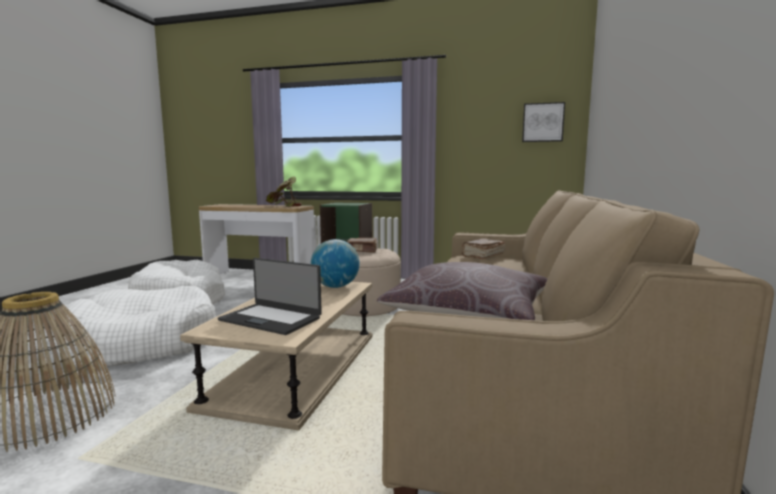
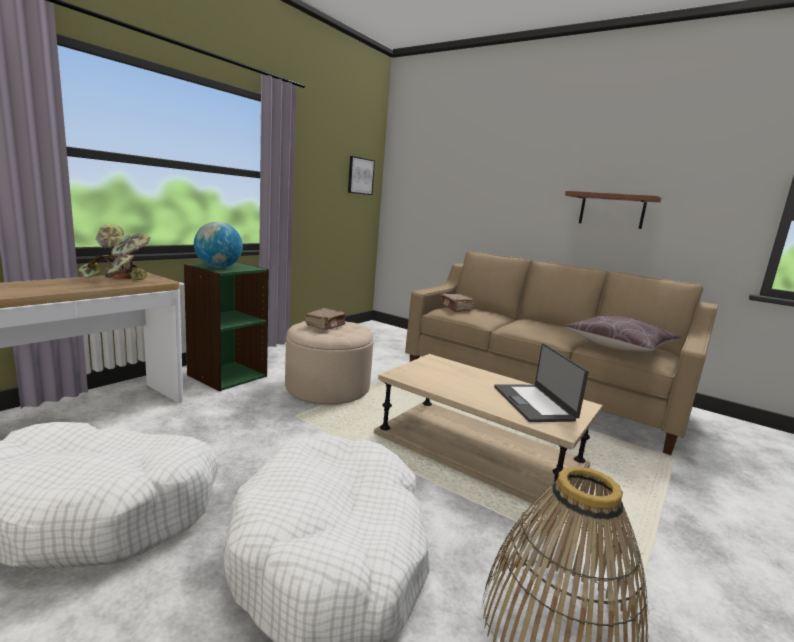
camera: 70 degrees left, 5 degrees up
laptop [218,258,322,335] -> laptop turned 120 degrees clockwise [494,343,589,422]
globe [311,239,360,288] -> globe moved to [194,222,243,268]
none -> brown shelf [565,191,661,229]

